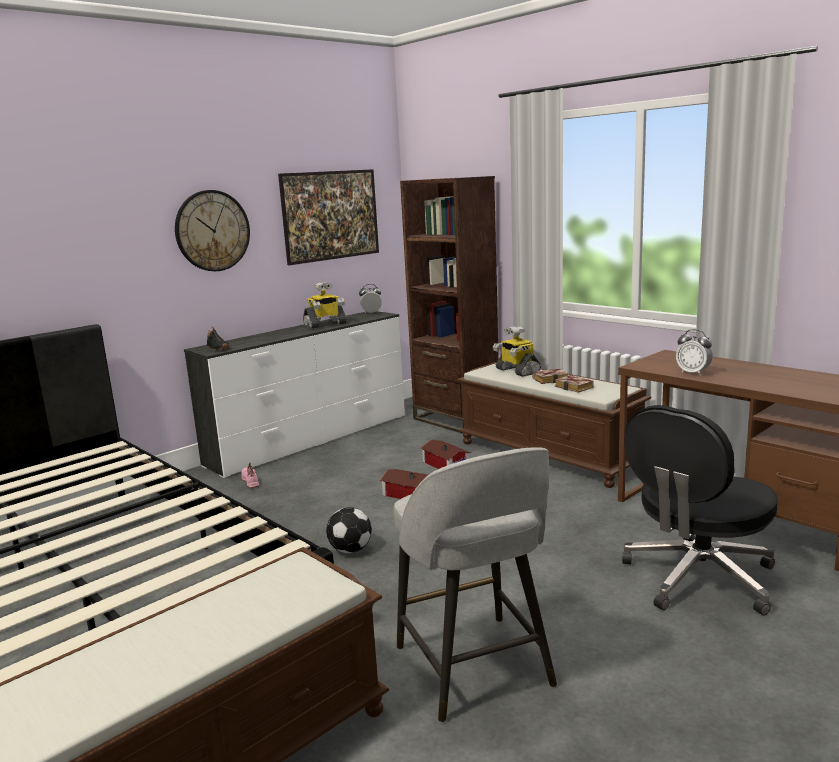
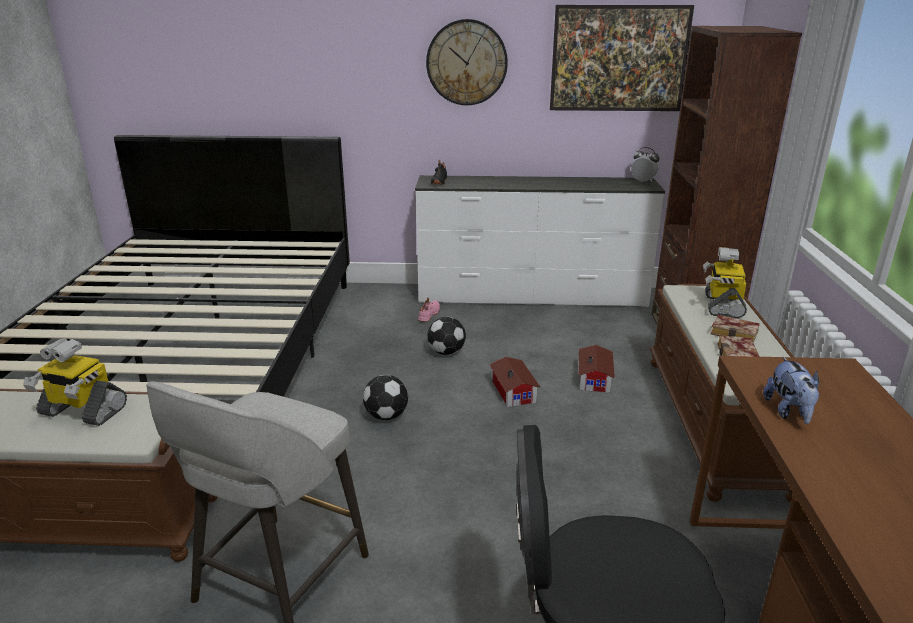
camera: 45 degrees right, 10 degrees up
toy robot [303,282,347,328] -> toy robot moved to [23,338,127,426]
alarm clock [676,329,713,375] -> plush toy [763,357,819,424]
none -> football [427,317,466,355]

